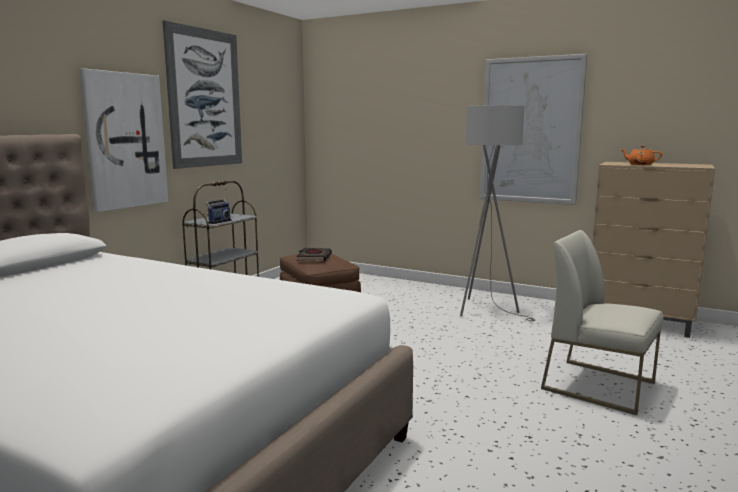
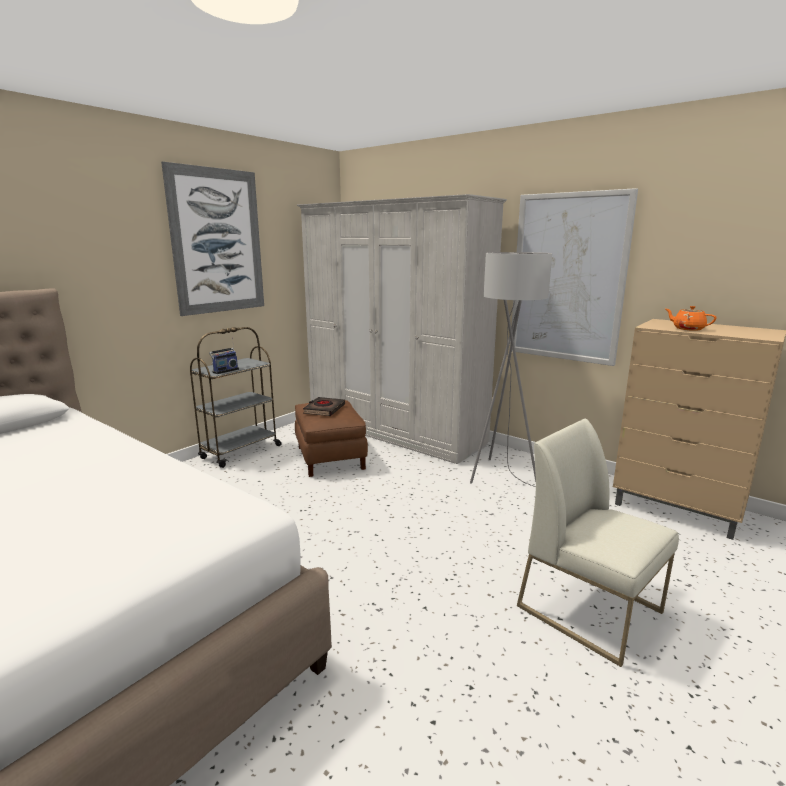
camera: 10 degrees right, 5 degrees up
picture [80,68,168,212] -> none
none -> white wardrobe [297,194,507,464]

